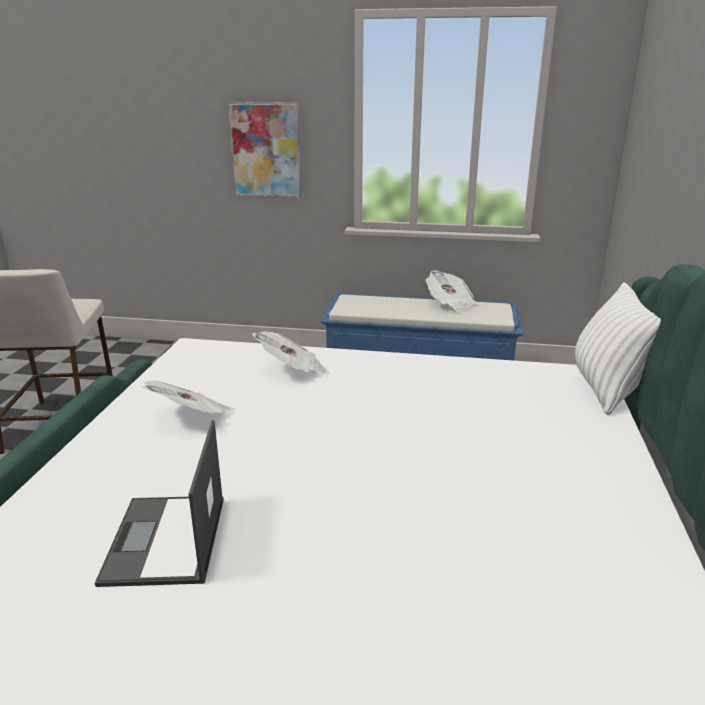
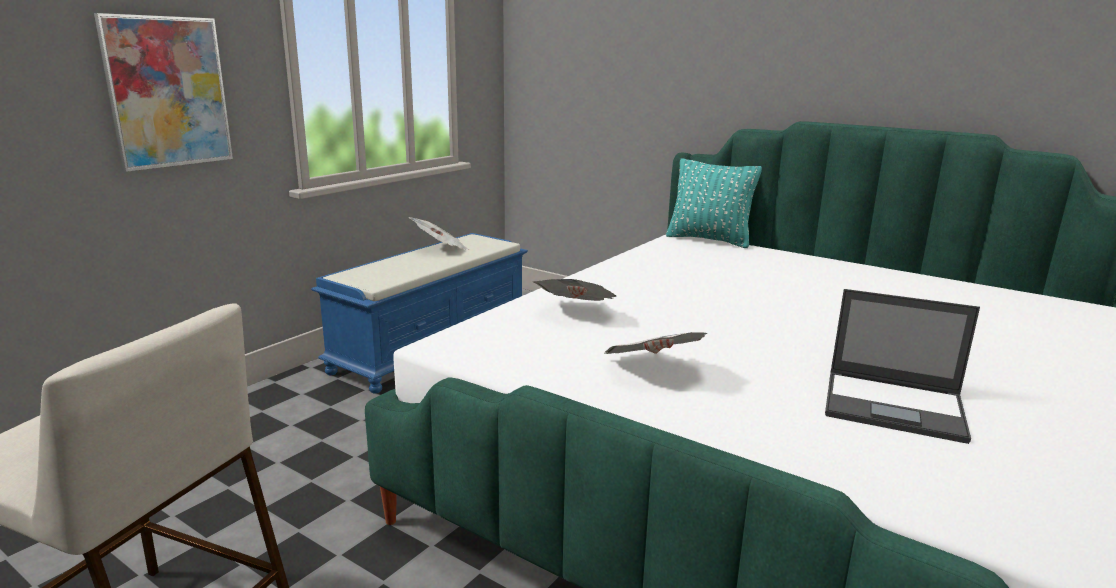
camera: 65 degrees left, 5 degrees down
white pillow [575,282,661,415] -> turquoise pillow [666,158,762,248]

